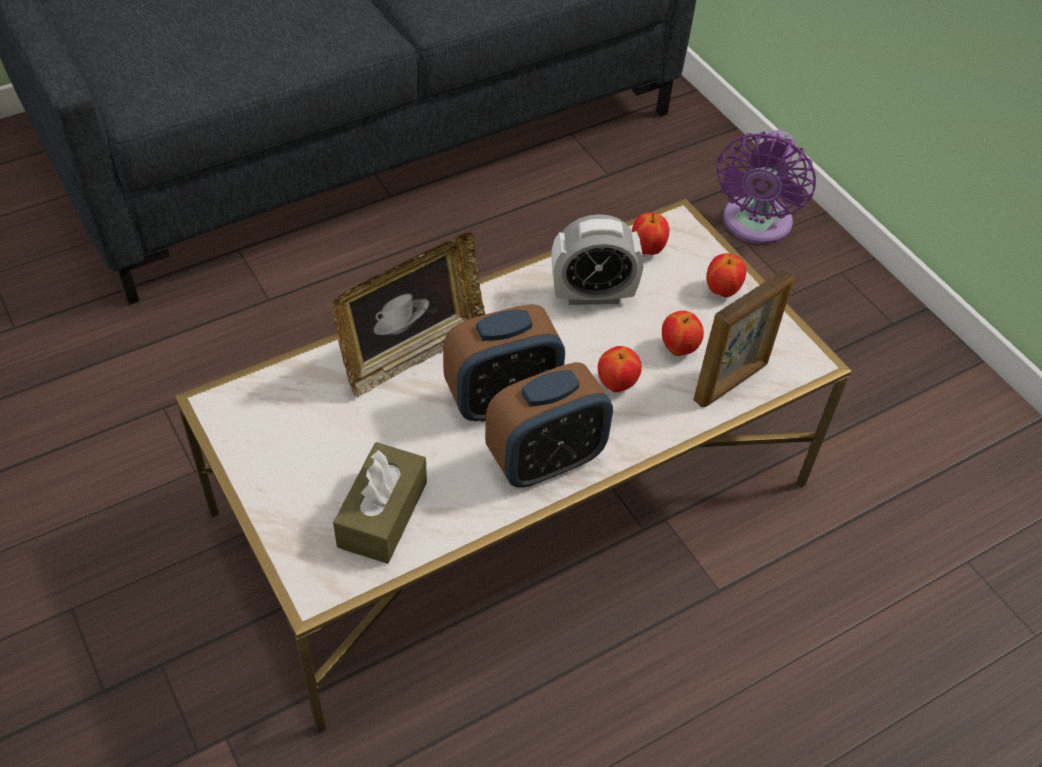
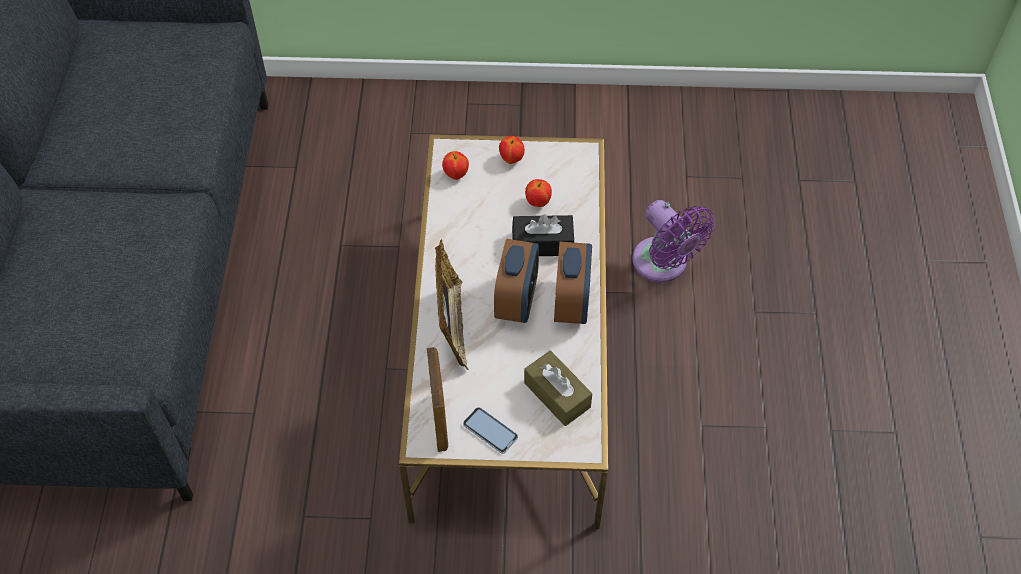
camera: 55 degrees left, 5 degrees up
alarm clock [552,214,643,305] -> none
apple [598,346,642,393] -> black tissue box [512,214,574,256]
picture frame [693,269,794,407] -> picture frame moved to [427,347,448,452]
purple fan [717,130,816,244] -> purple fan moved to [632,200,715,283]
none -> phone [463,407,518,454]

